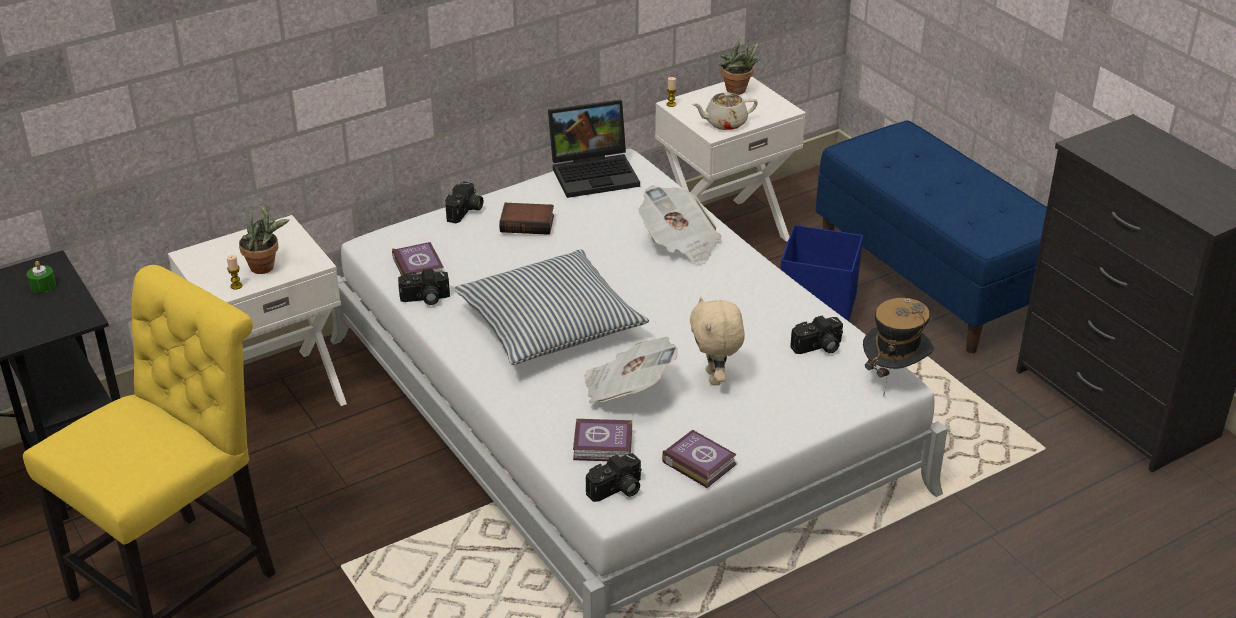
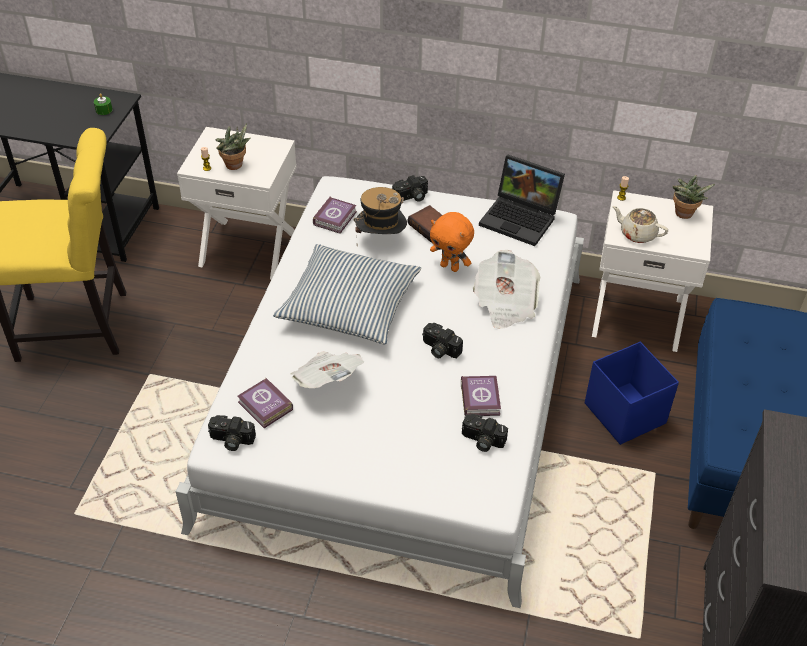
camera: 45 degrees right, 10 degrees up
camera [398,268,450,305] -> camera moved to [422,323,463,358]
book [662,430,737,488] -> book moved to [461,376,501,416]
beige plush toy [690,296,745,386] -> none
hat [863,298,934,397] -> hat moved to [354,187,407,246]
none -> orange plush toy [430,212,474,272]

